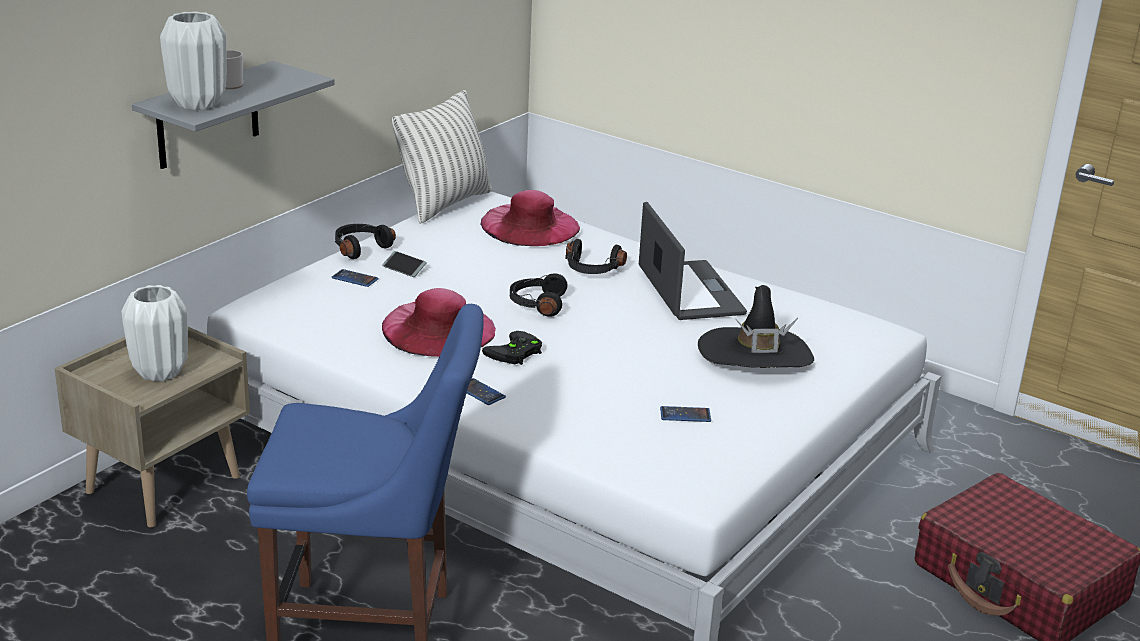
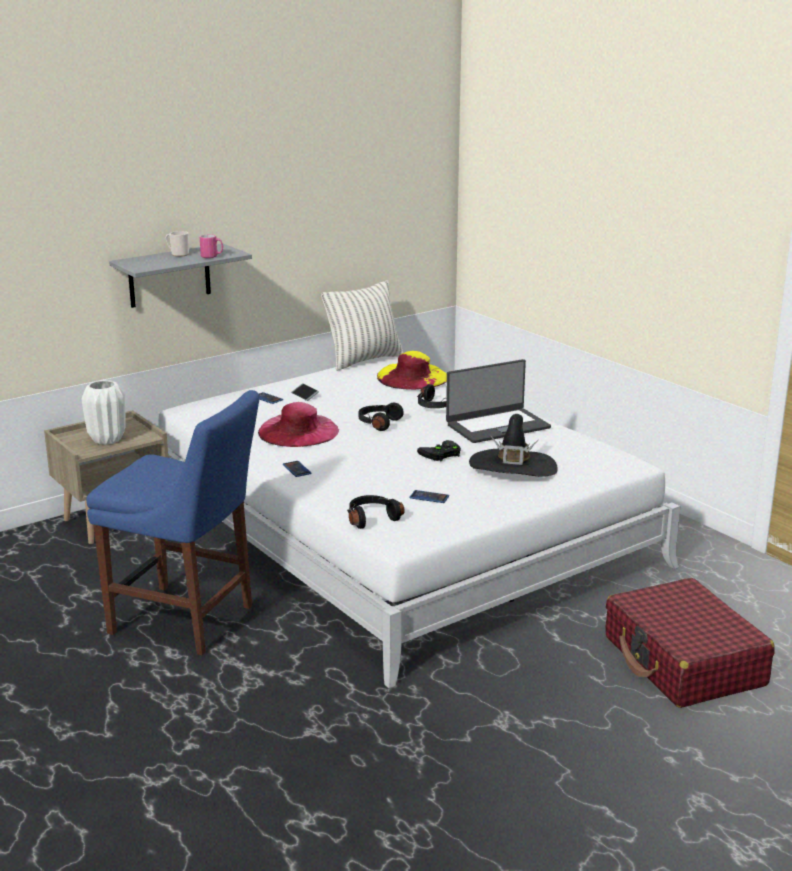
camera: 20 degrees right, 5 degrees down
white vase [160,11,227,110] -> none
black headphones [335,224,396,259] -> black headphones moved to [347,495,405,529]
pink hat [480,190,580,246] -> yellow hat [377,351,447,390]
black game controller [482,331,542,365] -> black game controller moved to [417,440,461,462]
laptop [639,202,747,320] -> laptop turned 60 degrees clockwise [446,359,551,443]
none -> pink mug [200,234,223,258]

